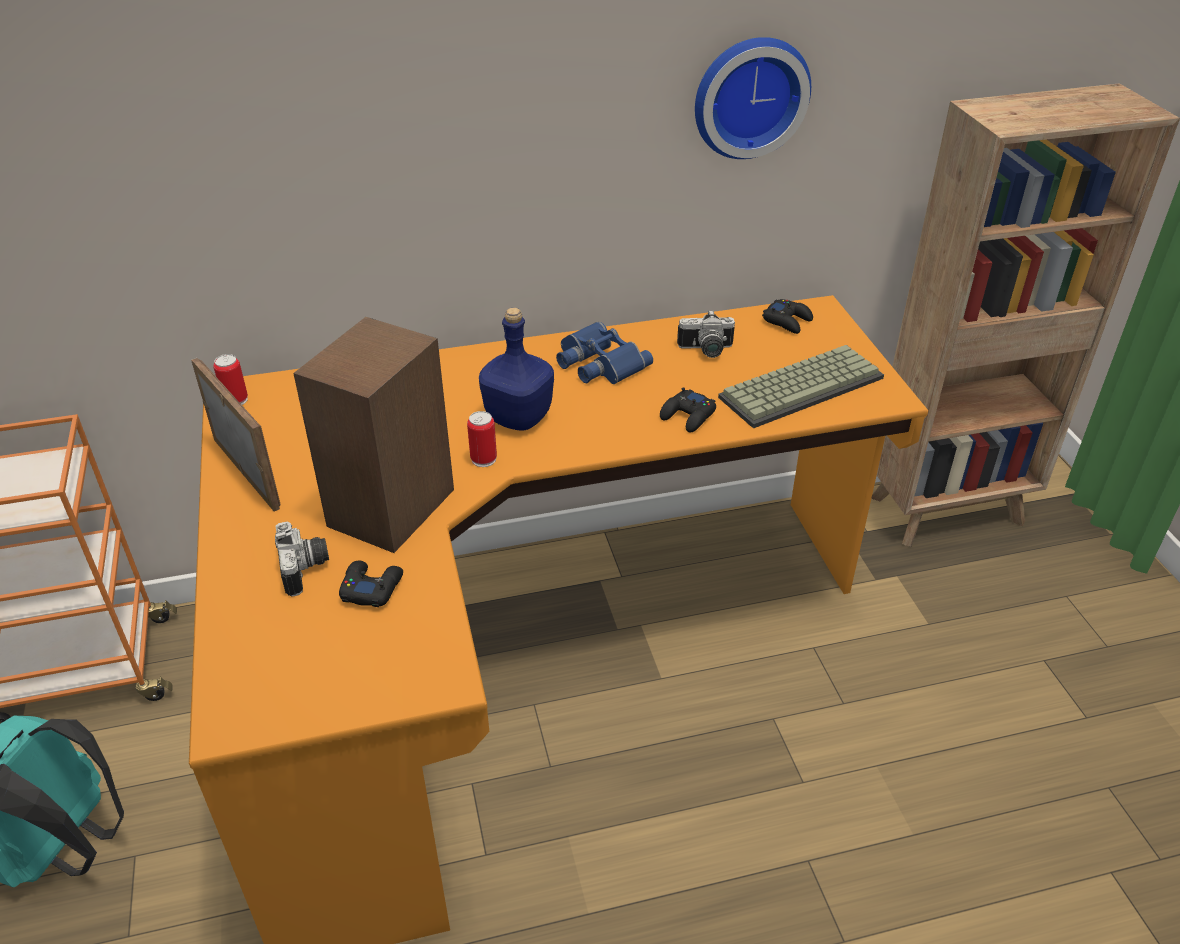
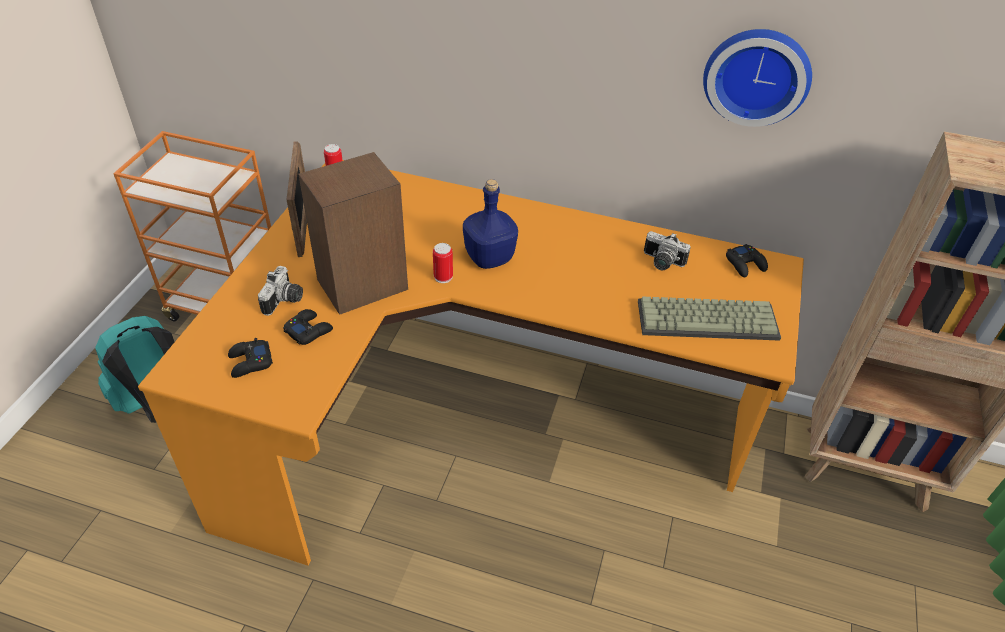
camera: 30 degrees right, 5 degrees up
blue binoculars [556,322,653,384] -> none
black game controller [660,388,716,433] -> black game controller moved to [228,338,273,378]

